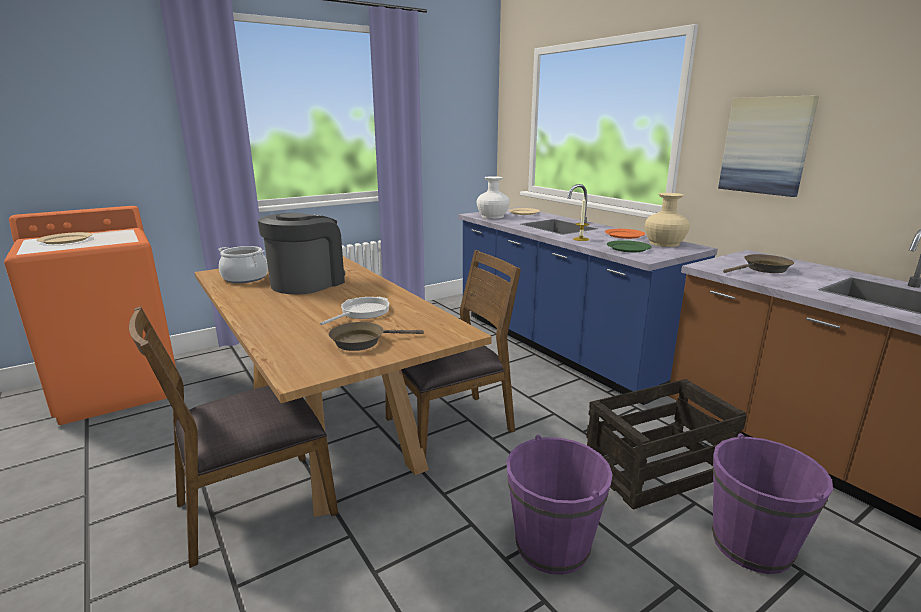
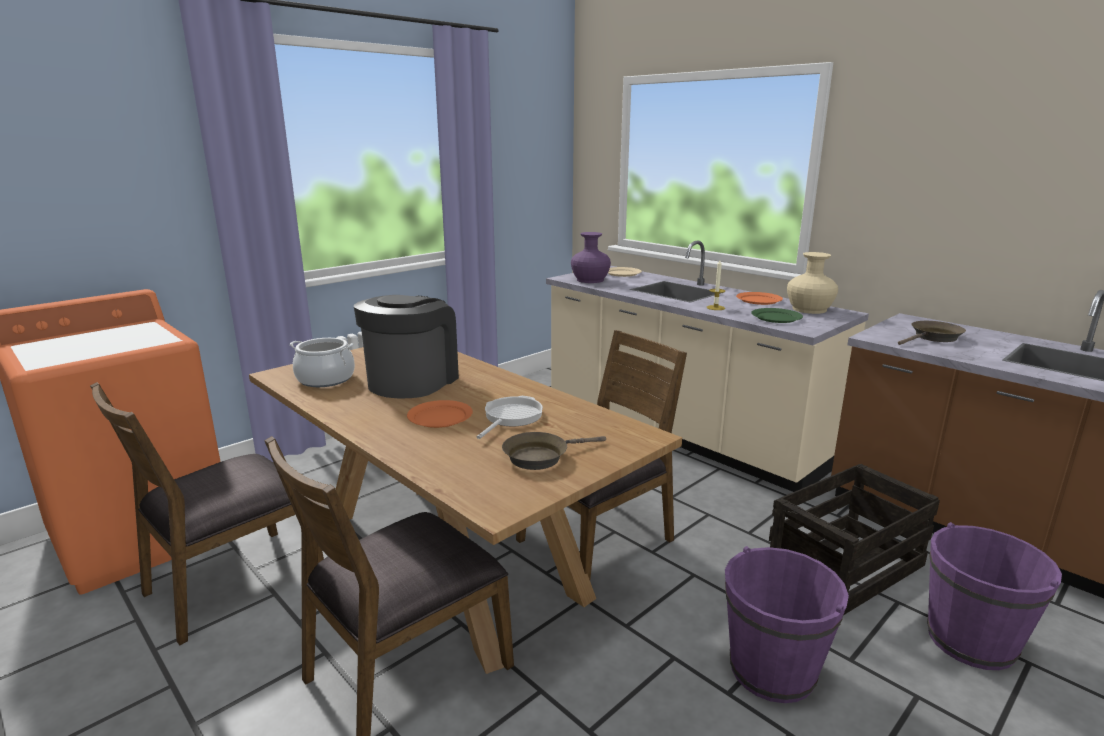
camera: 10 degrees left, 0 degrees up
beige plate [37,232,92,244] -> none
blue counter [458,184,718,405] -> beige counter [546,240,869,492]
white vase [476,176,510,219] -> purple vase [571,232,611,283]
picture [718,95,819,197] -> none
none -> brown chair [90,382,324,645]
none -> orange plate [407,400,473,428]

